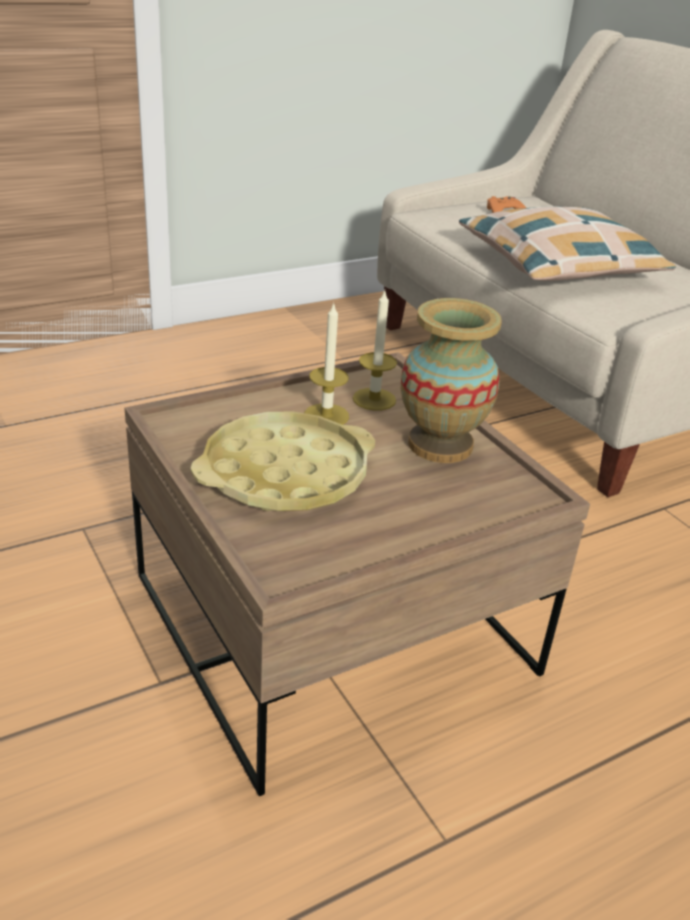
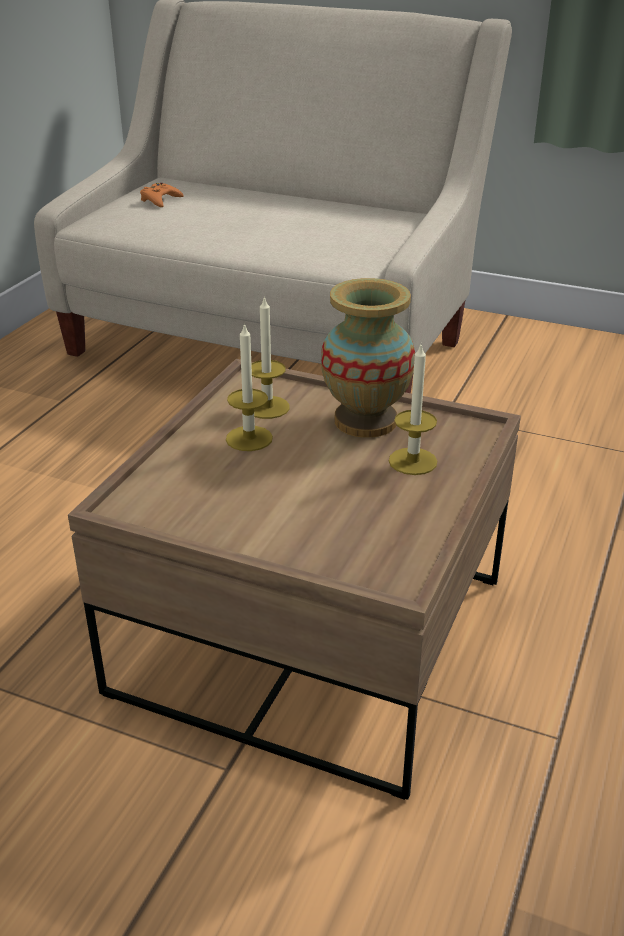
camera: 35 degrees left, 0 degrees up
yellow tray [191,412,375,511] -> none
pillow [459,206,676,281] -> none
none -> candle [389,345,437,475]

